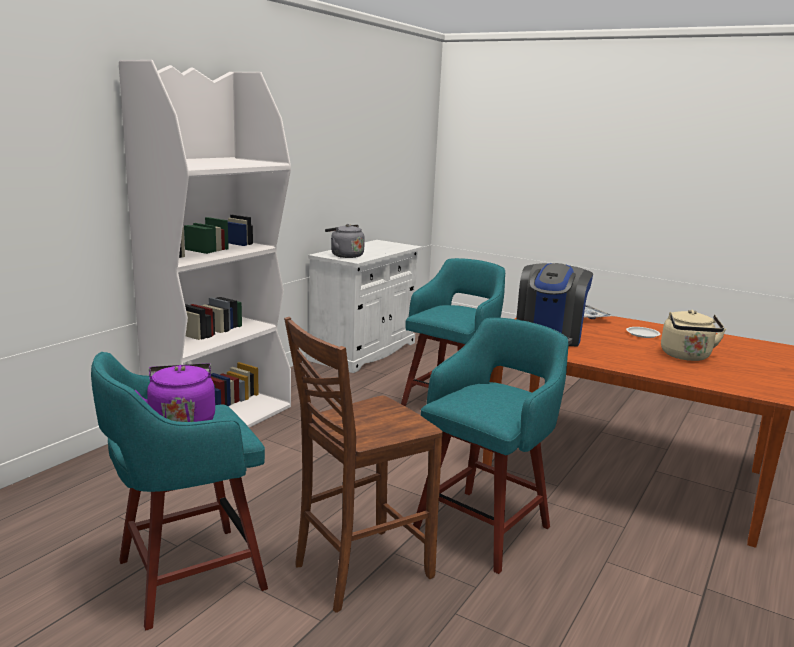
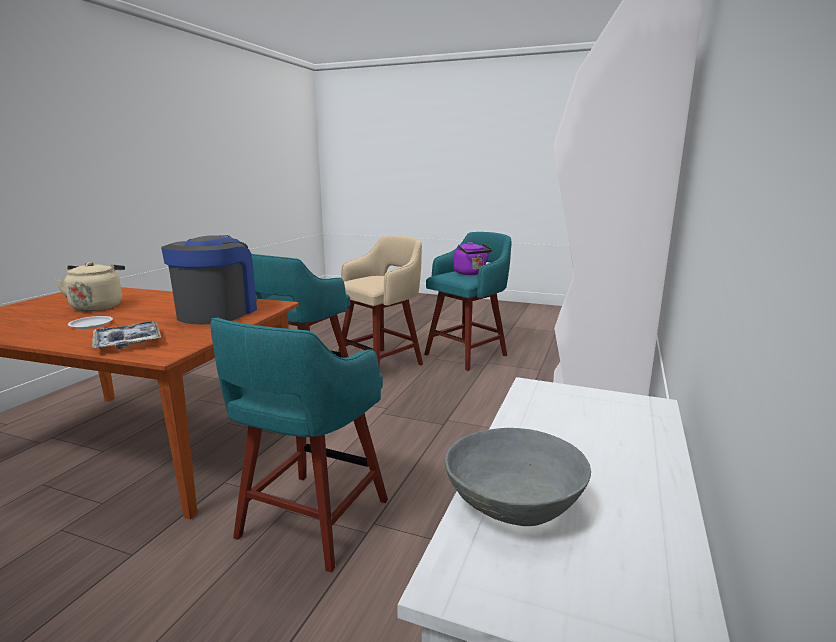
camera: 170 degrees right, 0 degrees up
brown chair [284,317,443,613] -> beige stool [338,235,423,372]
grey kettle [325,224,365,258] -> none
none -> grey bowl [445,428,591,526]

